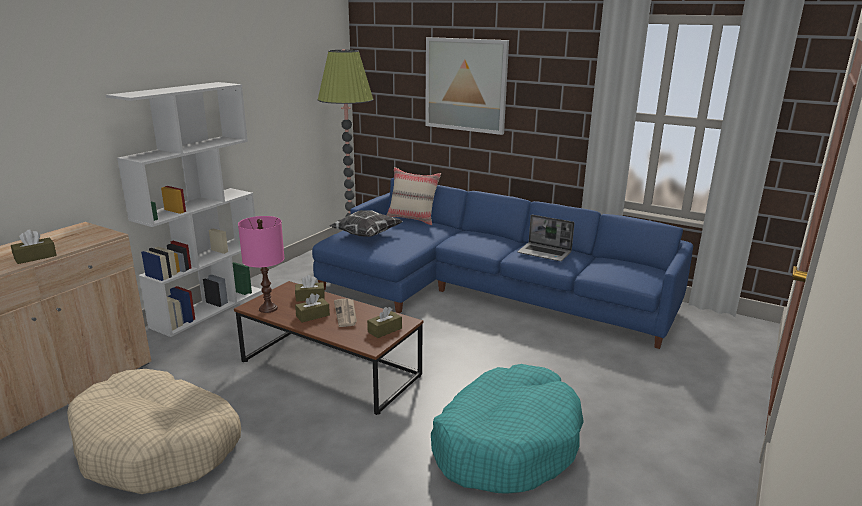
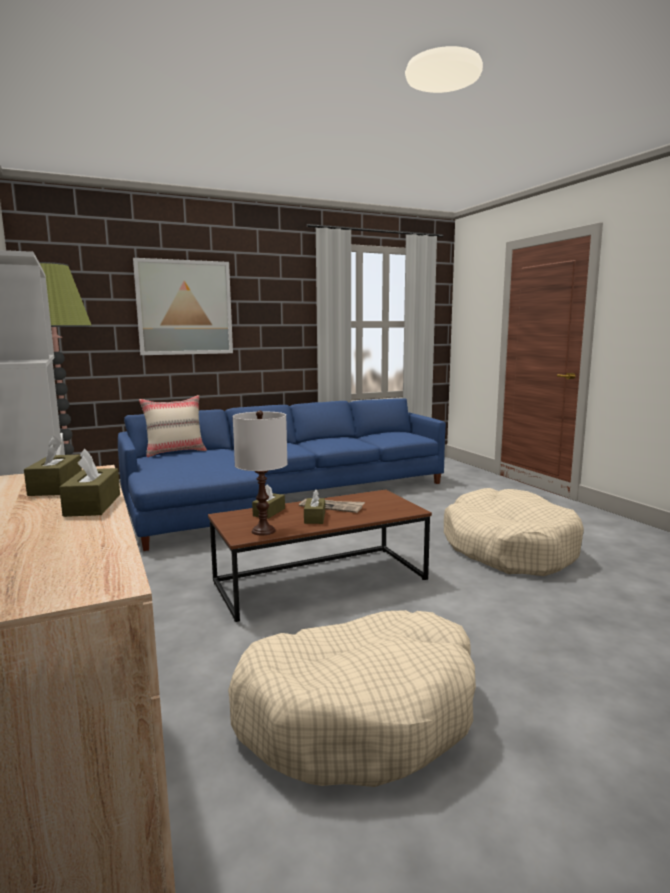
camera: 55 degrees left, 10 degrees down
pink table lamp [238,216,285,313] -> white table lamp [233,410,288,536]
pillow [329,210,403,237] -> none
brown tissue box [367,307,402,338] -> brown tissue box moved to [24,436,82,496]
turquoise dog bed [431,364,584,494] -> beige dog bed [444,488,584,576]
laptop [518,215,575,261] -> none

